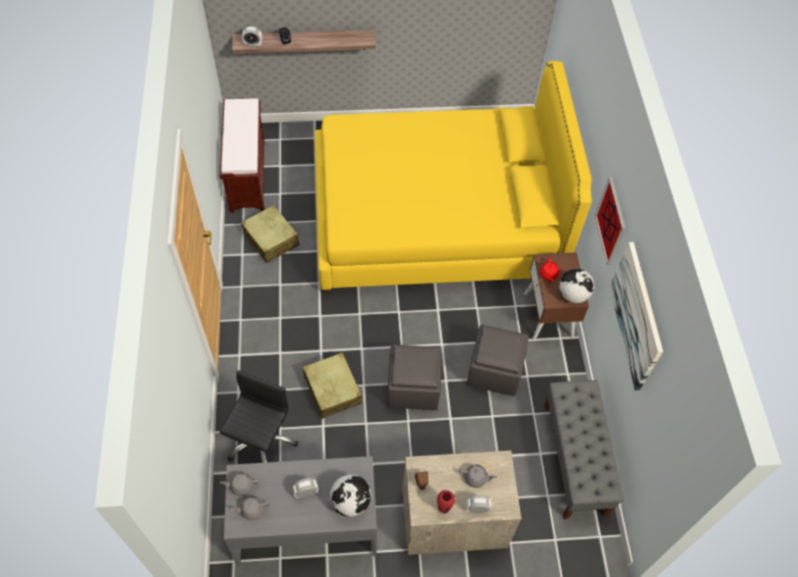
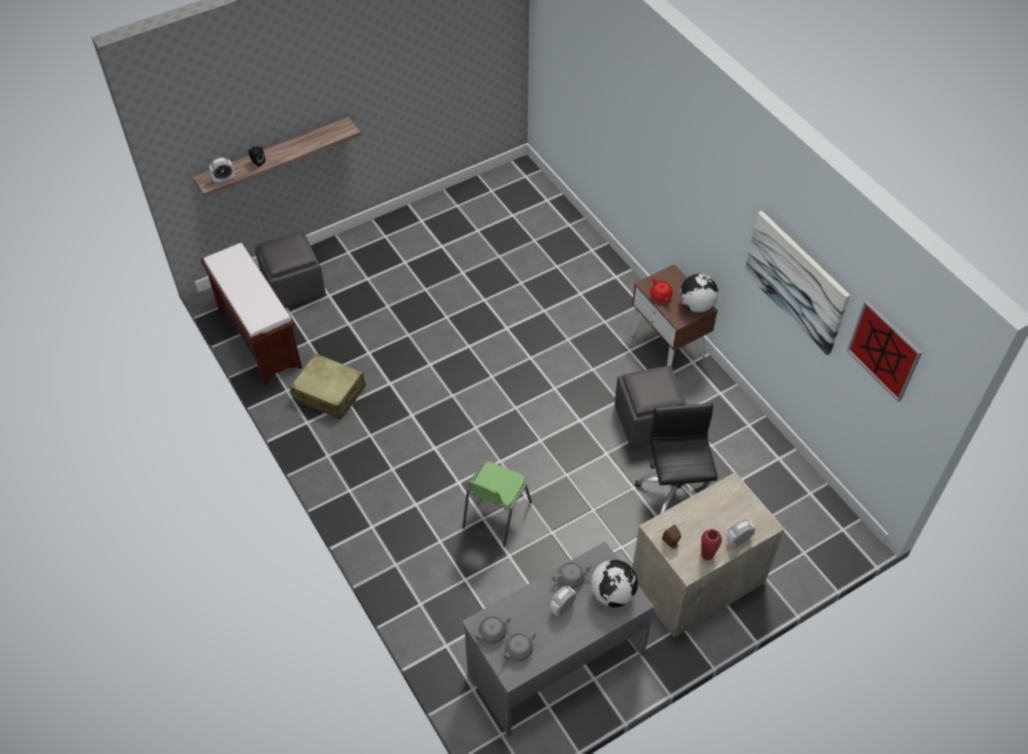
camera: 25 degrees left, 5 degrees down
black office chair [220,370,298,463] -> black office chair moved to [635,403,718,515]
beige suitcase [303,352,362,419] -> green chair [462,462,532,547]
yellow bed [315,61,592,294] -> none
grey ottoman [388,344,442,410] -> grey ottoman moved to [255,231,326,308]
grey teapot [459,465,497,488] -> grey teapot moved to [552,562,594,589]
grey bench [543,380,624,519] -> none
picture [595,177,626,265] -> picture moved to [847,300,922,402]

